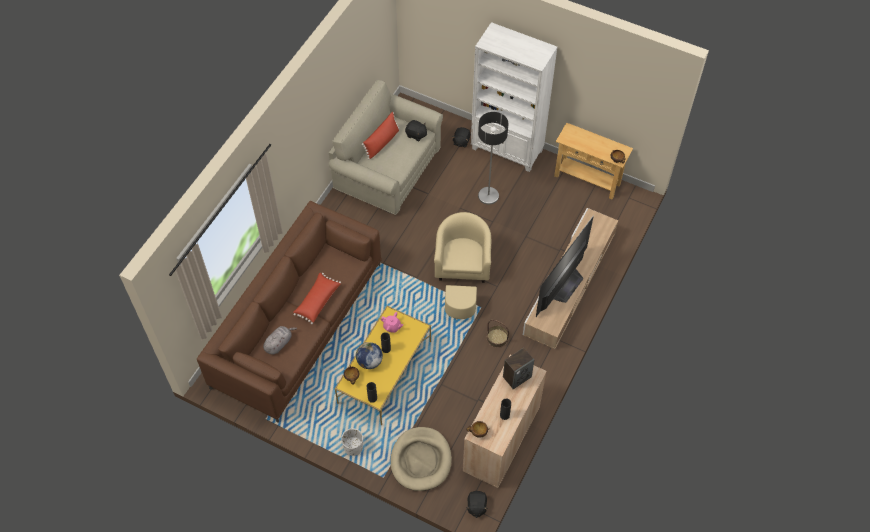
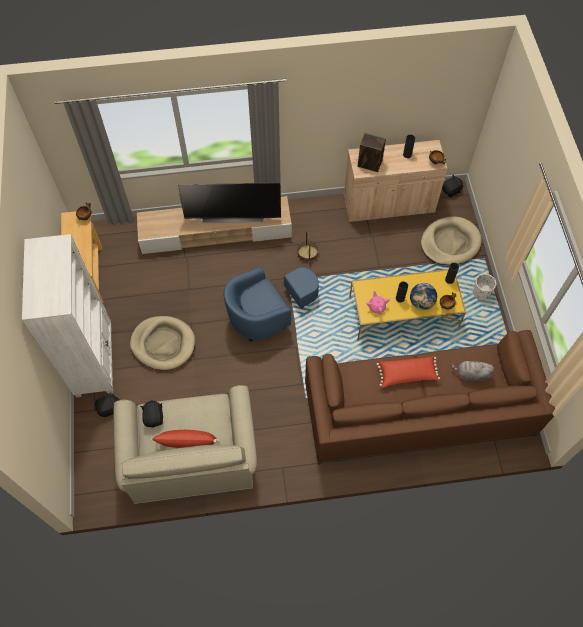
camera: 125 degrees left, 5 degrees up
beige armchair [434,212,491,319] -> blue armchair [224,267,319,341]
floor lamp [478,112,508,205] -> beige dog bed [130,316,195,370]

